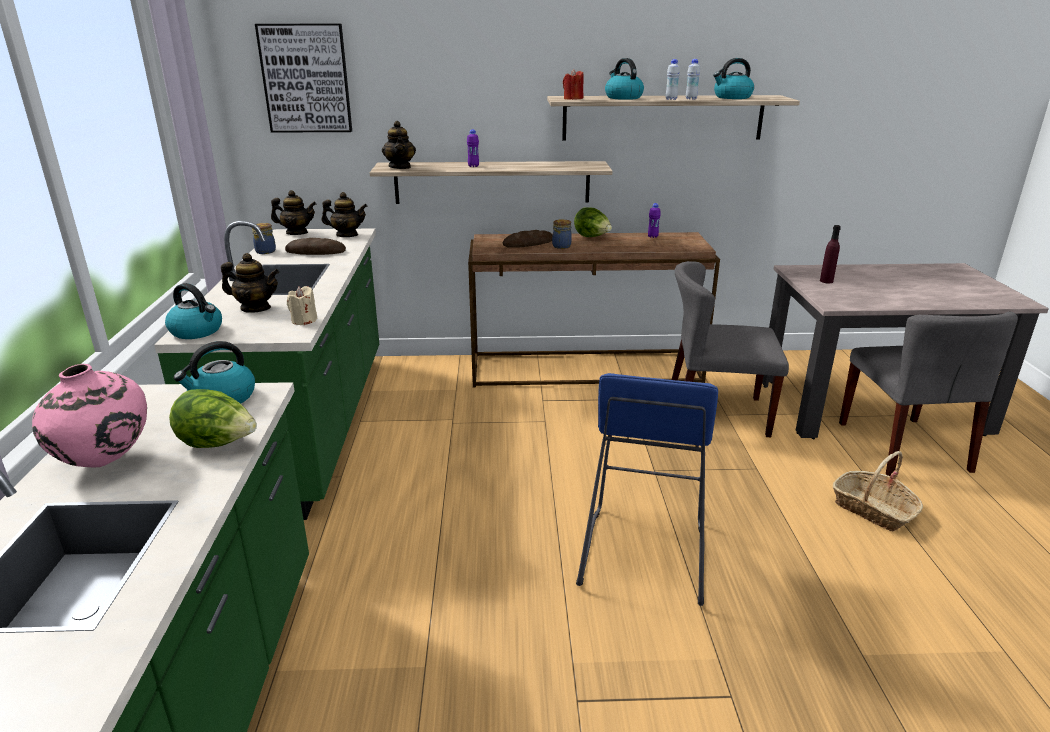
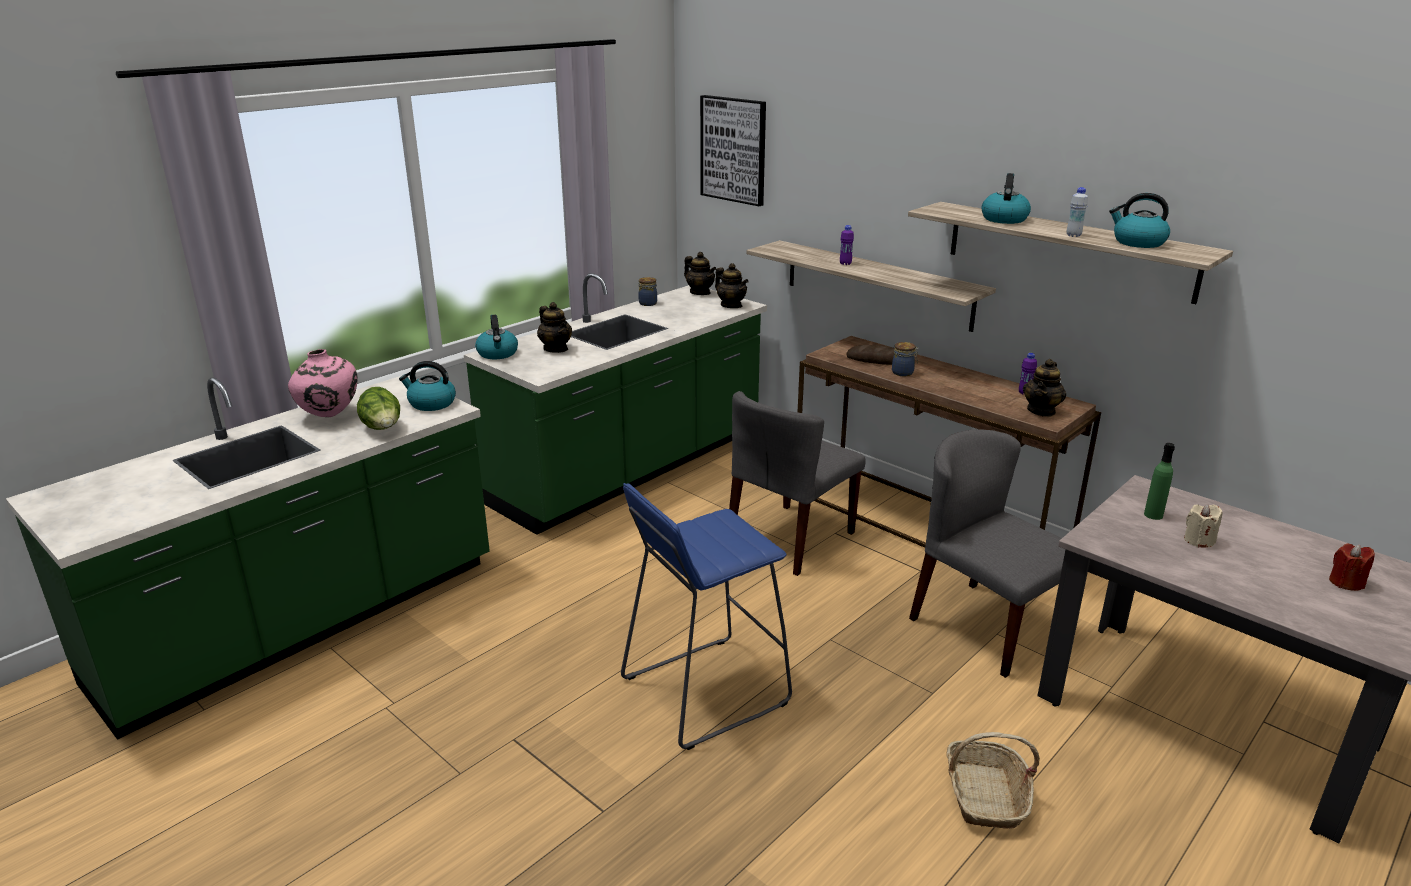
camera: 45 degrees right, 0 degrees up
bread [285,238,346,255] -> none
beige candle [287,286,318,325] -> beige candle moved to [1184,504,1223,548]
teapot [382,121,416,169] -> teapot moved to [1023,359,1066,417]
red candle [563,69,584,100] -> red candle moved to [1329,544,1375,591]
lettuce [574,207,612,237] -> none
white bottle [666,59,680,100] -> none
purple bottle [820,225,841,283] -> green bottle [1144,443,1175,520]
grey chair [839,312,1018,476] -> grey chair moved to [729,391,866,576]

